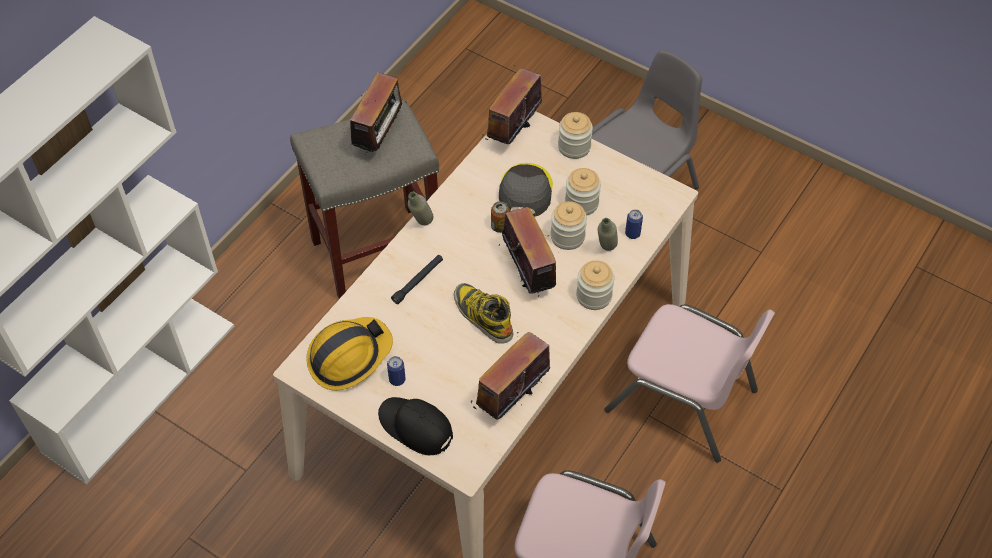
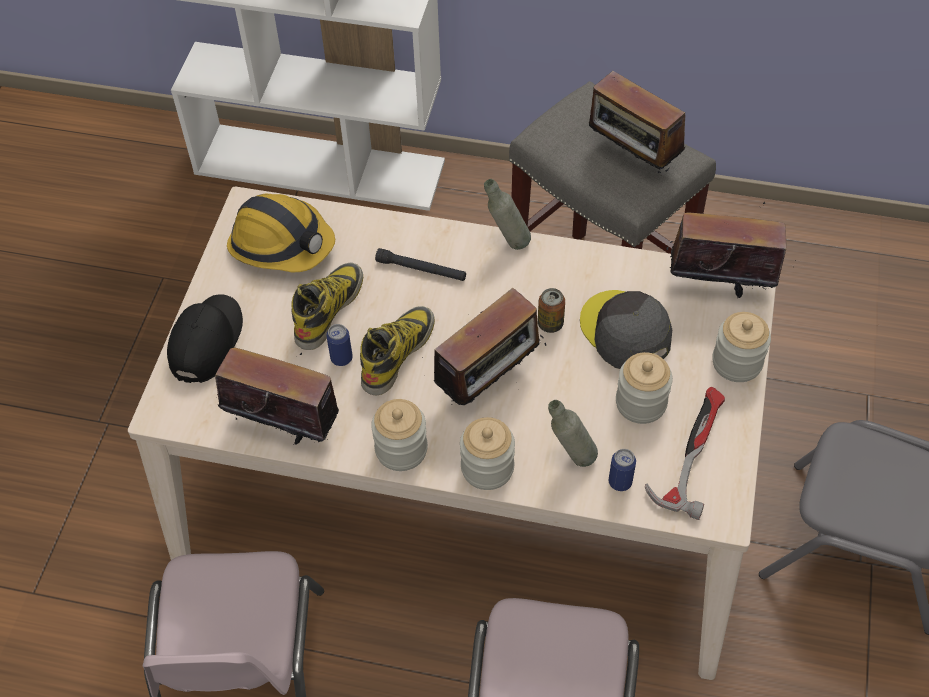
camera: 70 degrees right, 0 degrees up
radio [344,72,407,155] -> radio turned 45 degrees clockwise [589,71,686,174]
can [387,356,406,386] -> can moved to [326,324,353,366]
grey cap [499,163,553,217] -> grey cap turned 105 degrees counterclockwise [580,290,672,369]
jar [550,201,587,250] -> jar moved to [371,399,428,471]
none -> boot [291,263,363,350]
none -> hammer [645,387,725,520]

